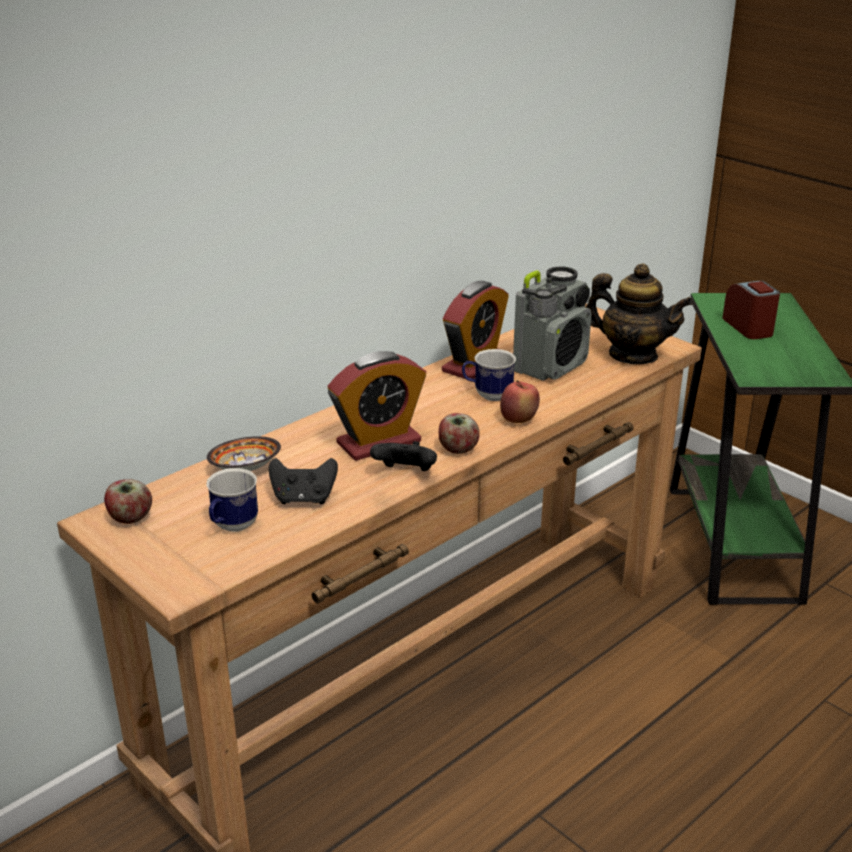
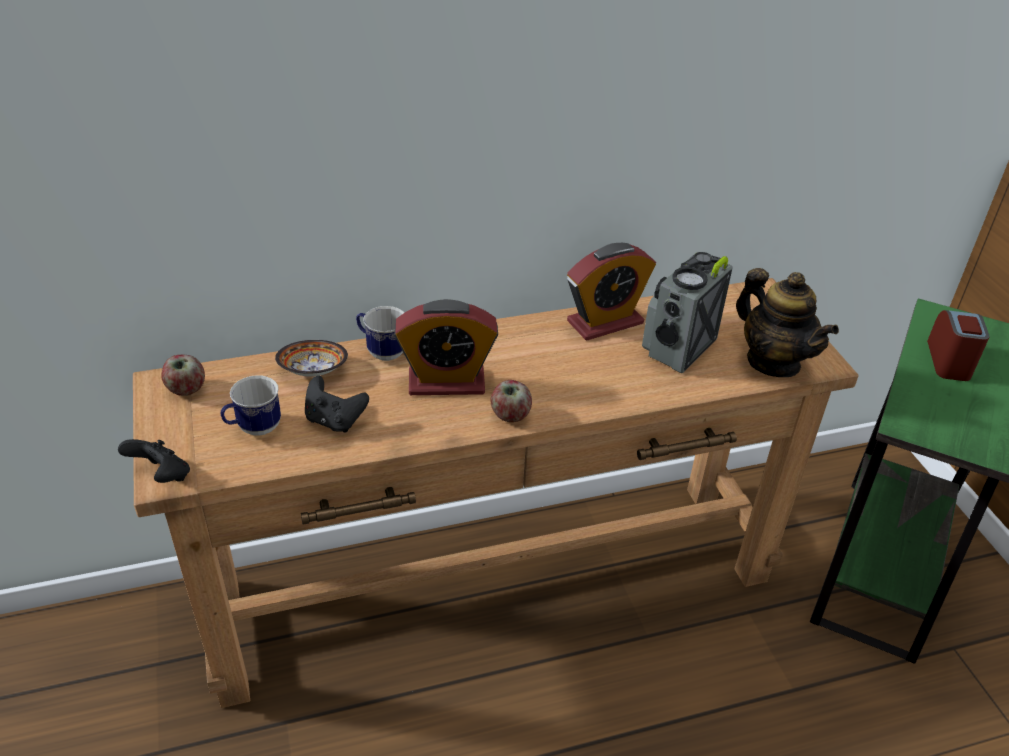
camera: 25 degrees right, 10 degrees up
black game controller [370,441,437,471] -> black game controller moved to [118,439,190,483]
mug [462,349,516,401] -> mug moved to [356,306,404,361]
apple [500,380,540,423] -> none
radio [513,266,592,381] -> radio turned 150 degrees clockwise [642,252,733,373]

